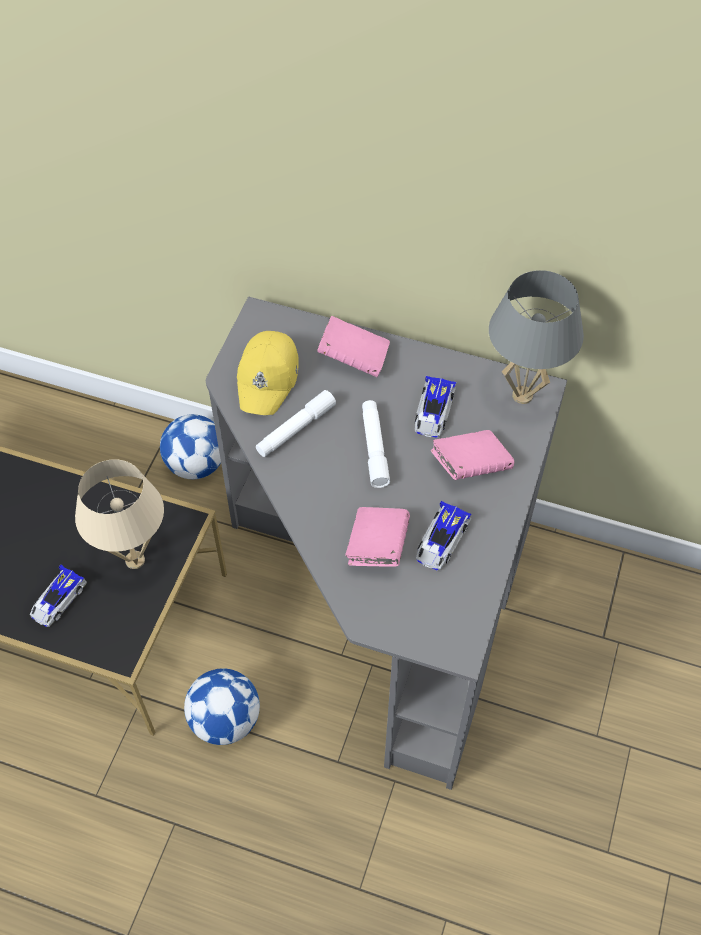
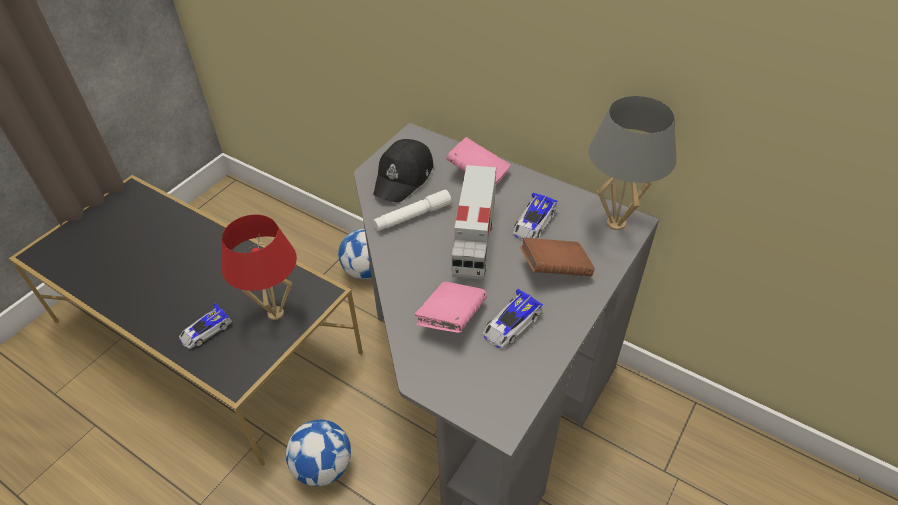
camera: 15 degrees right, 10 degrees down
beige table lamp [75,459,164,569] -> red table lamp [222,215,297,320]
yellow cap [237,331,299,415] -> black cap [373,139,433,203]
white flashlight [362,400,390,488] -> toy truck [452,165,496,280]
pink book [431,430,514,480] -> brown book [520,237,594,276]

